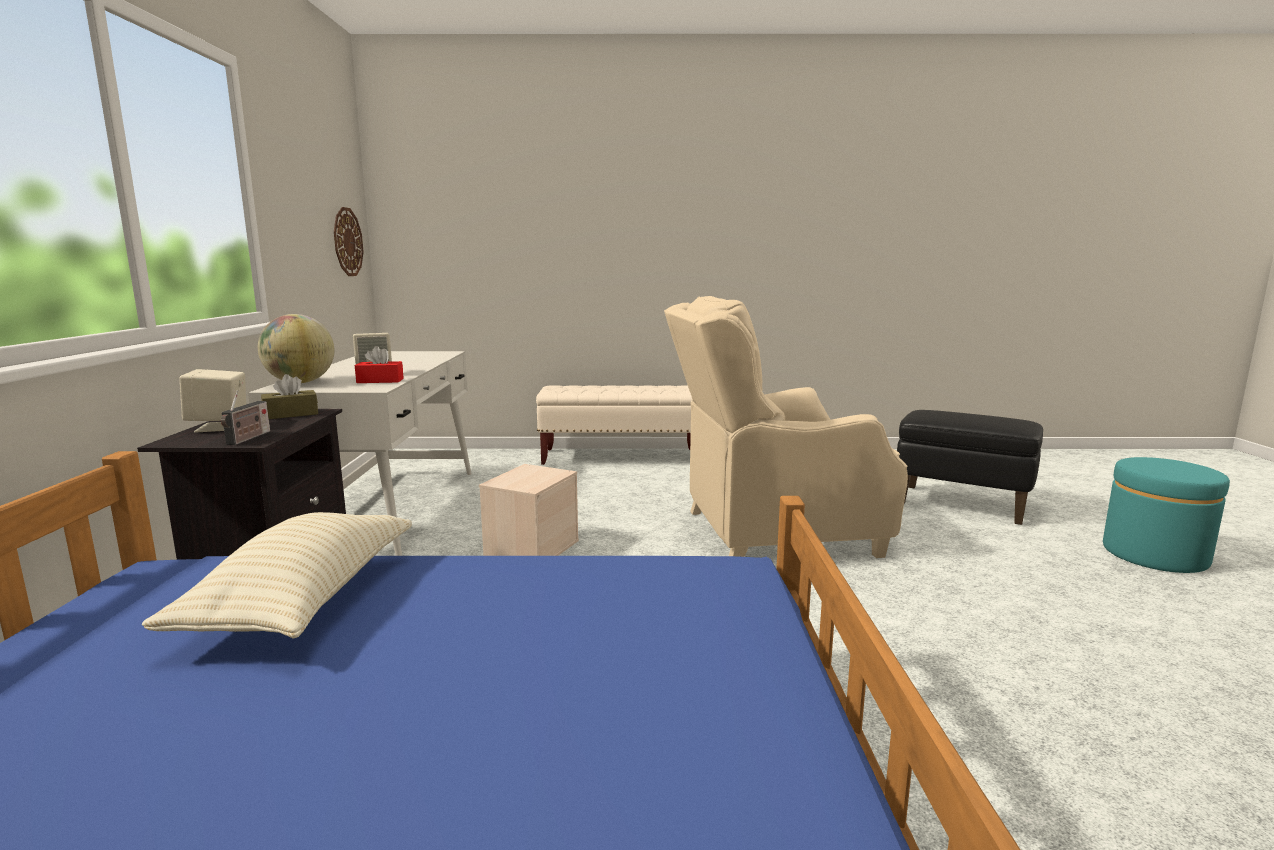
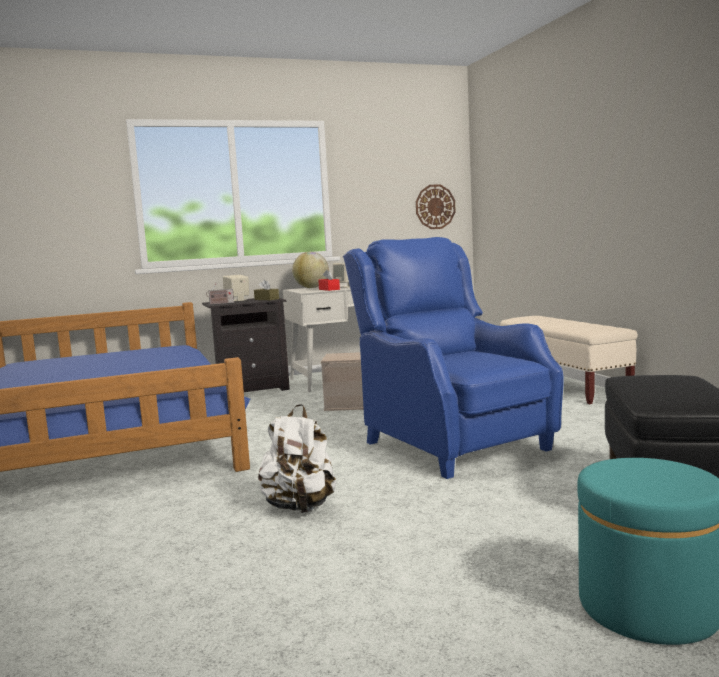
camera: 70 degrees right, 5 degrees down
beige pillow [142,512,412,638] -> none
beige armchair [664,296,908,558] -> blue armchair [343,237,564,479]
none -> white backpack [258,404,336,513]

